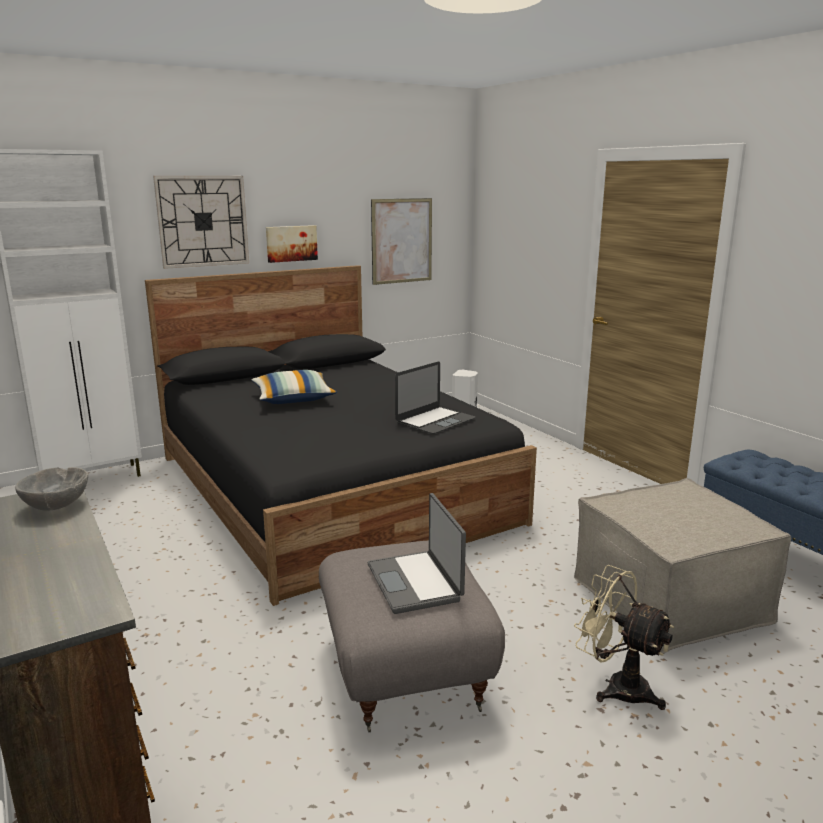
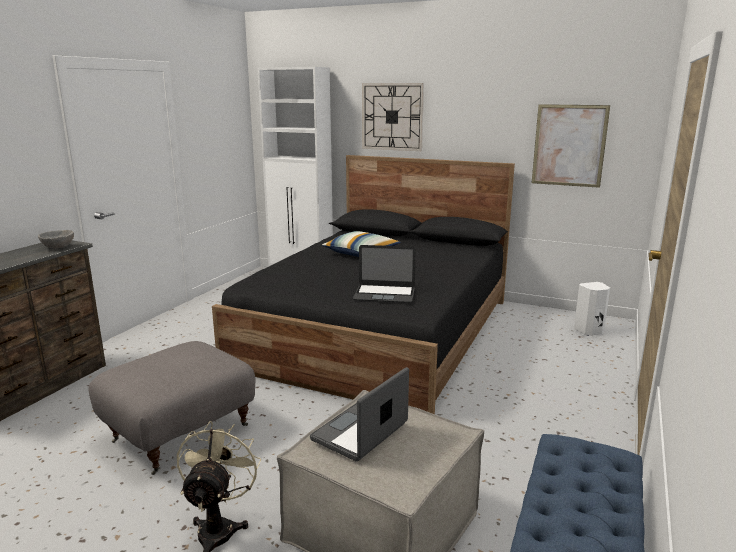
camera: 55 degrees right, 0 degrees up
picture [266,225,318,263] -> none
laptop [368,493,466,614] -> laptop moved to [310,367,409,462]

